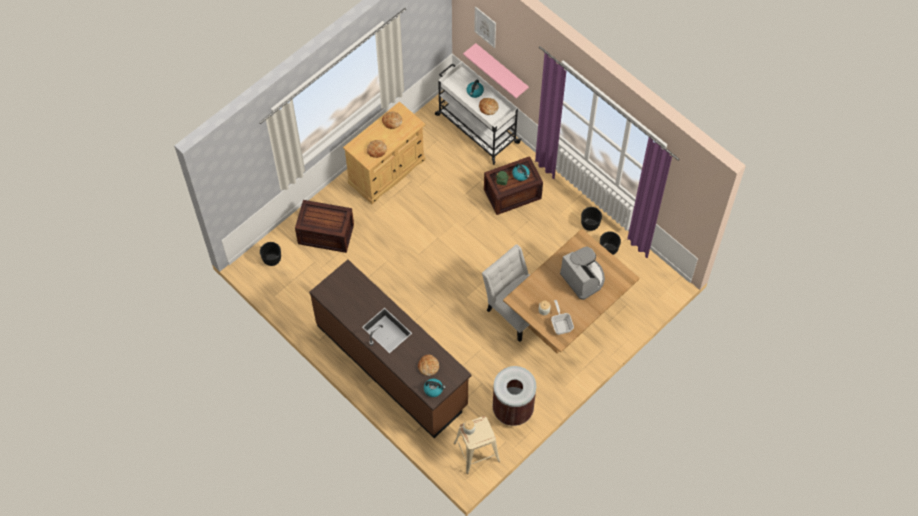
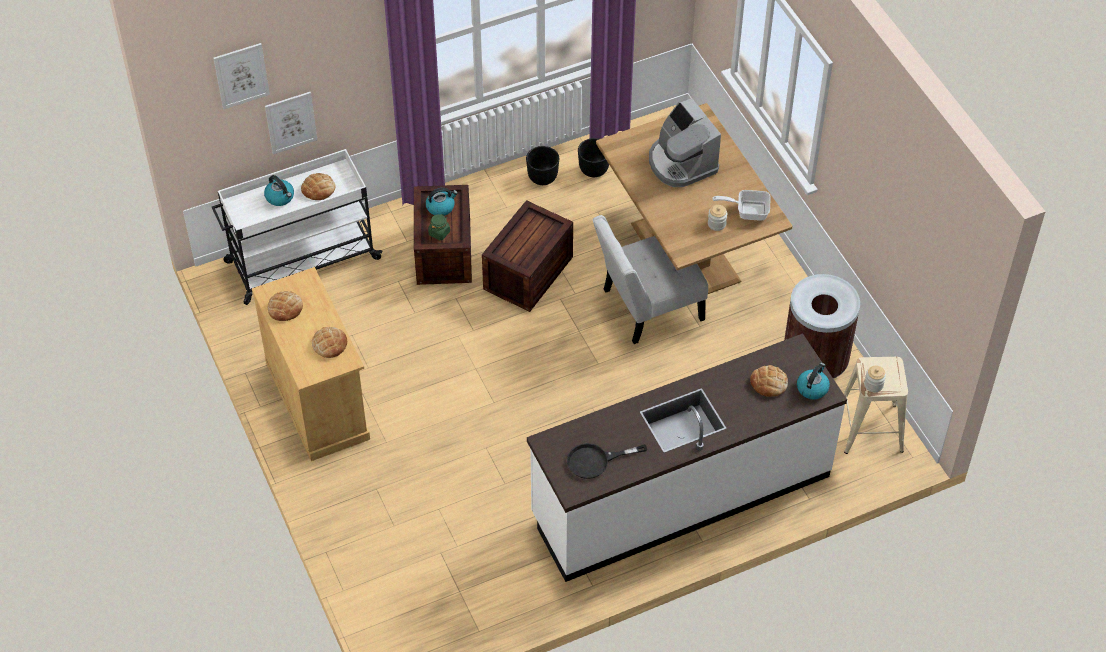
camera: 70 degrees left, 10 degrees down
black planter [260,242,281,266] -> none
crate [295,200,354,253] -> crate moved to [482,200,573,312]
brown counter [309,259,472,438] -> white counter [527,333,847,582]
pink shelf [463,43,529,98] -> picture [265,92,317,155]
coffee machine [560,247,605,300] -> coffee machine turned 105 degrees counterclockwise [649,98,721,187]
none -> black frying pan [567,443,647,479]

